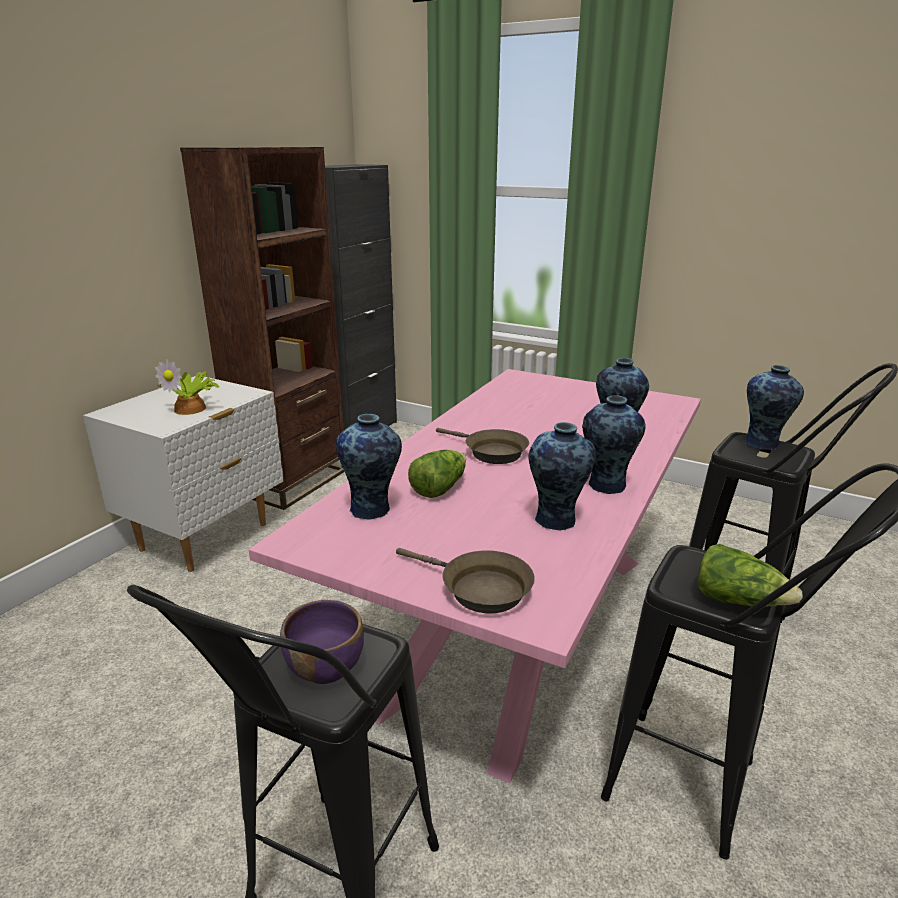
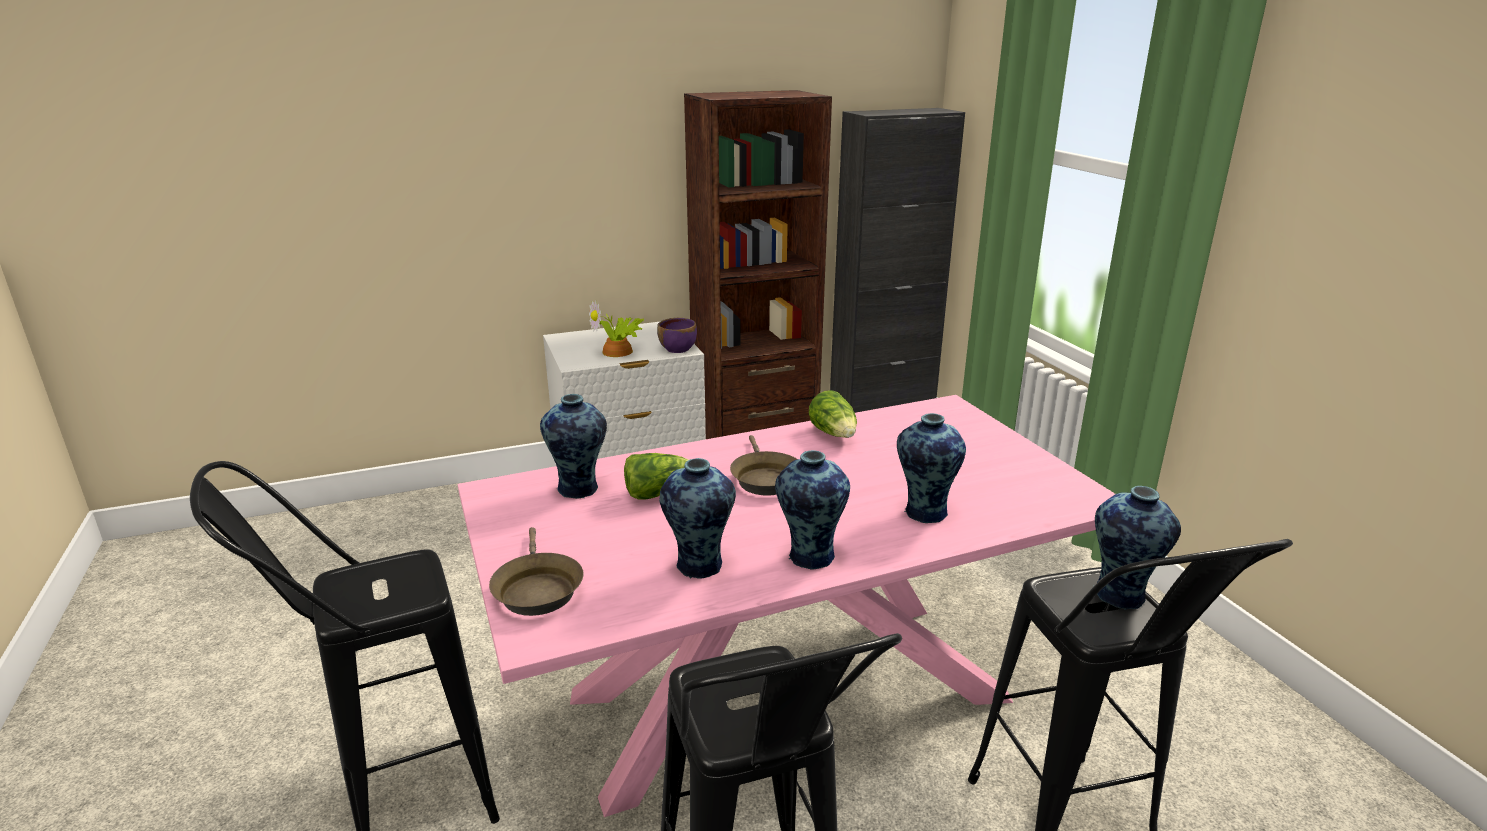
camera: 40 degrees right, 0 degrees up
purple bowl [280,600,364,684] -> purple bowl moved to [657,318,697,353]
lettuce [698,544,803,606] -> lettuce moved to [809,390,857,438]

